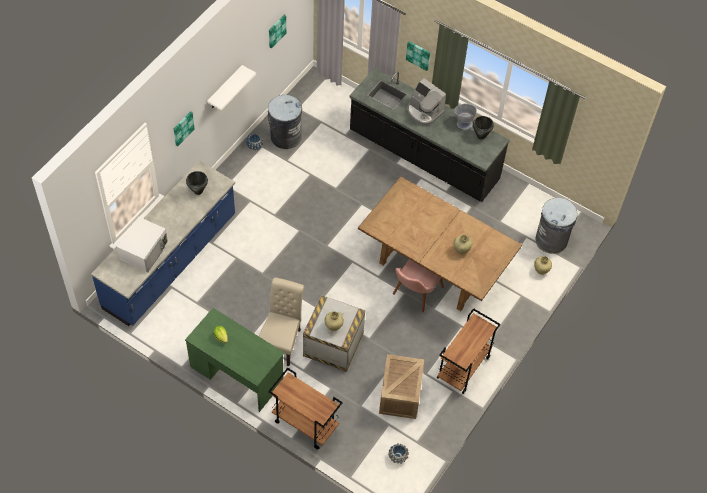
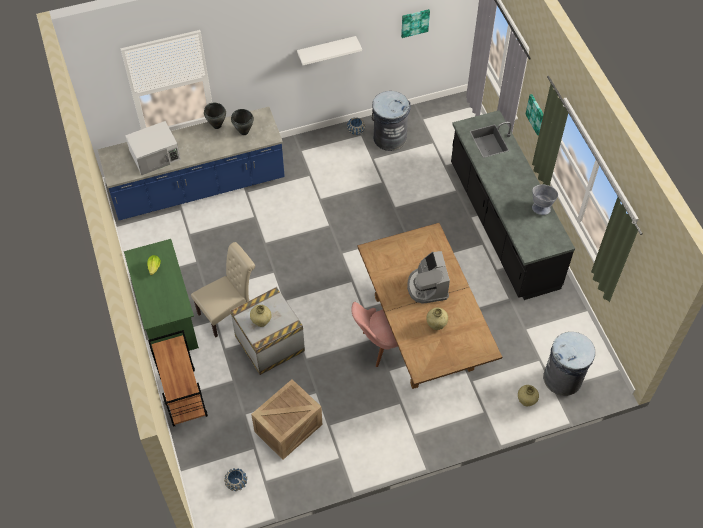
camera: 40 degrees right, 0 degrees up
picture [173,111,194,146] -> none
coffee machine [407,78,446,126] -> coffee machine moved to [407,251,450,304]
brown cart [437,308,501,394] -> none
black cooking pot [473,116,494,139] -> black cooking pot moved to [204,103,226,129]

